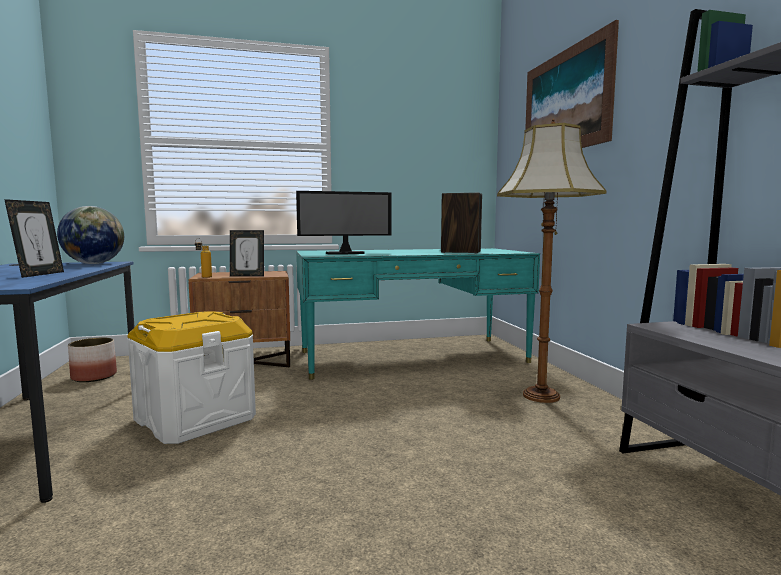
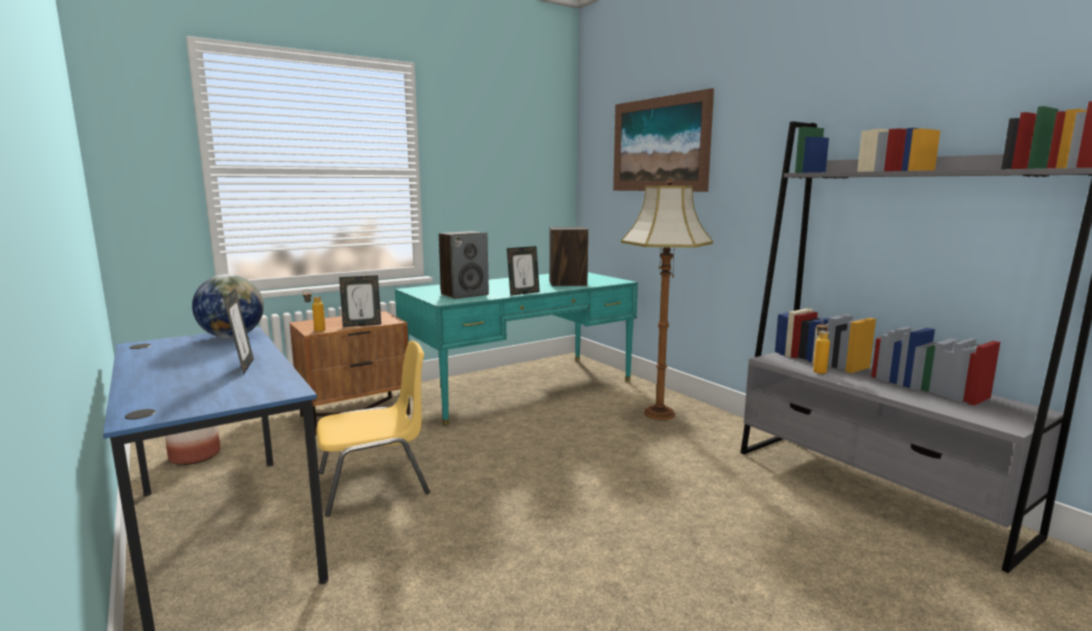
camera: 20 degrees left, 5 degrees up
white storage box [127,311,256,444] -> yellow chair [316,341,430,517]
monitor [296,191,391,255] -> speaker [439,231,489,299]
none -> picture frame [507,246,540,296]
none -> bottle [813,320,830,374]

